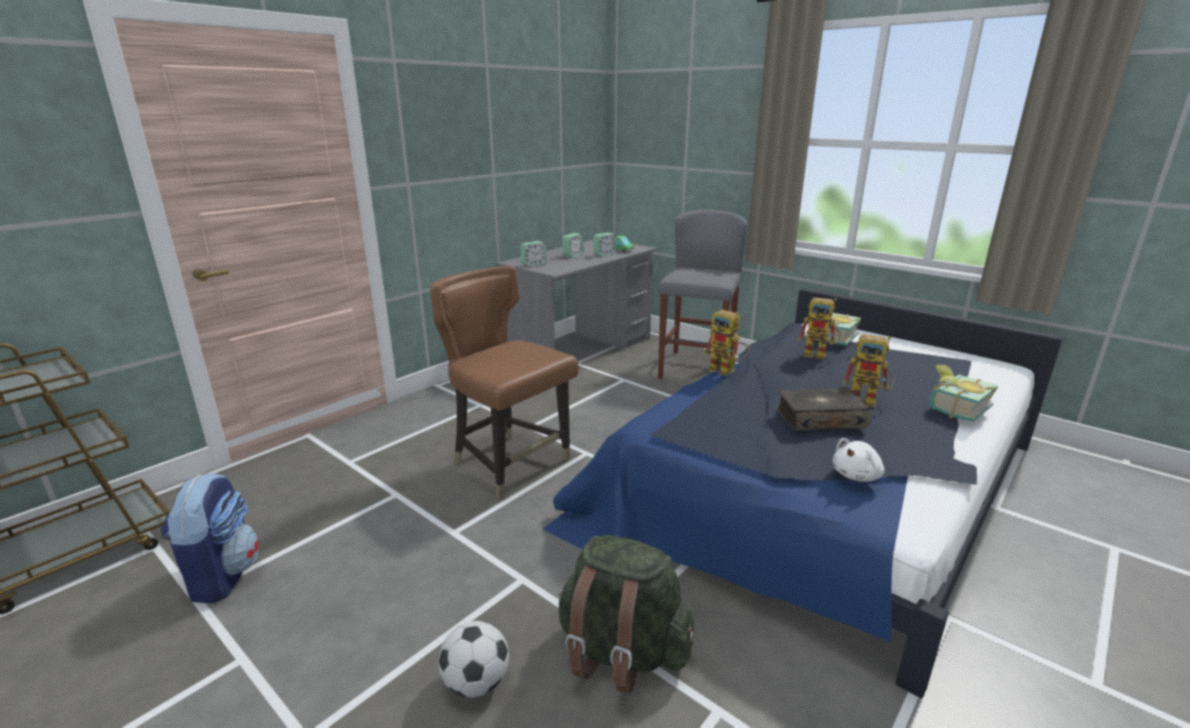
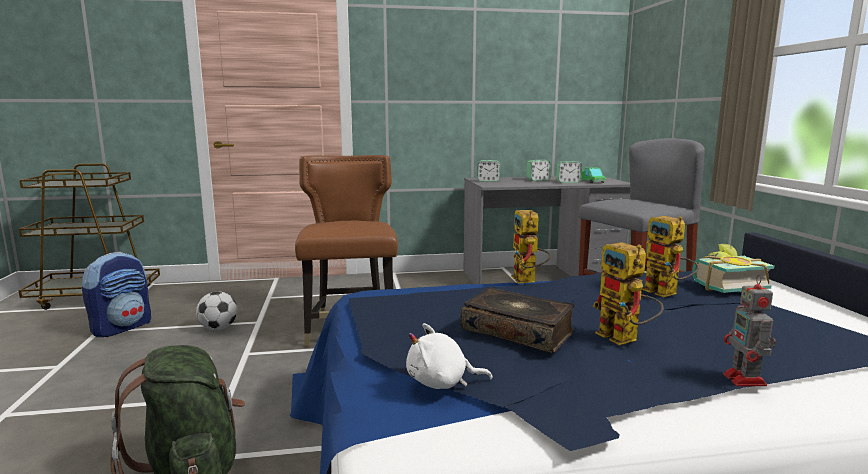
camera: 40 degrees right, 10 degrees down
football [439,621,509,698] -> football moved to [196,291,237,330]
book [930,365,998,422] -> toy robot [723,275,776,387]

